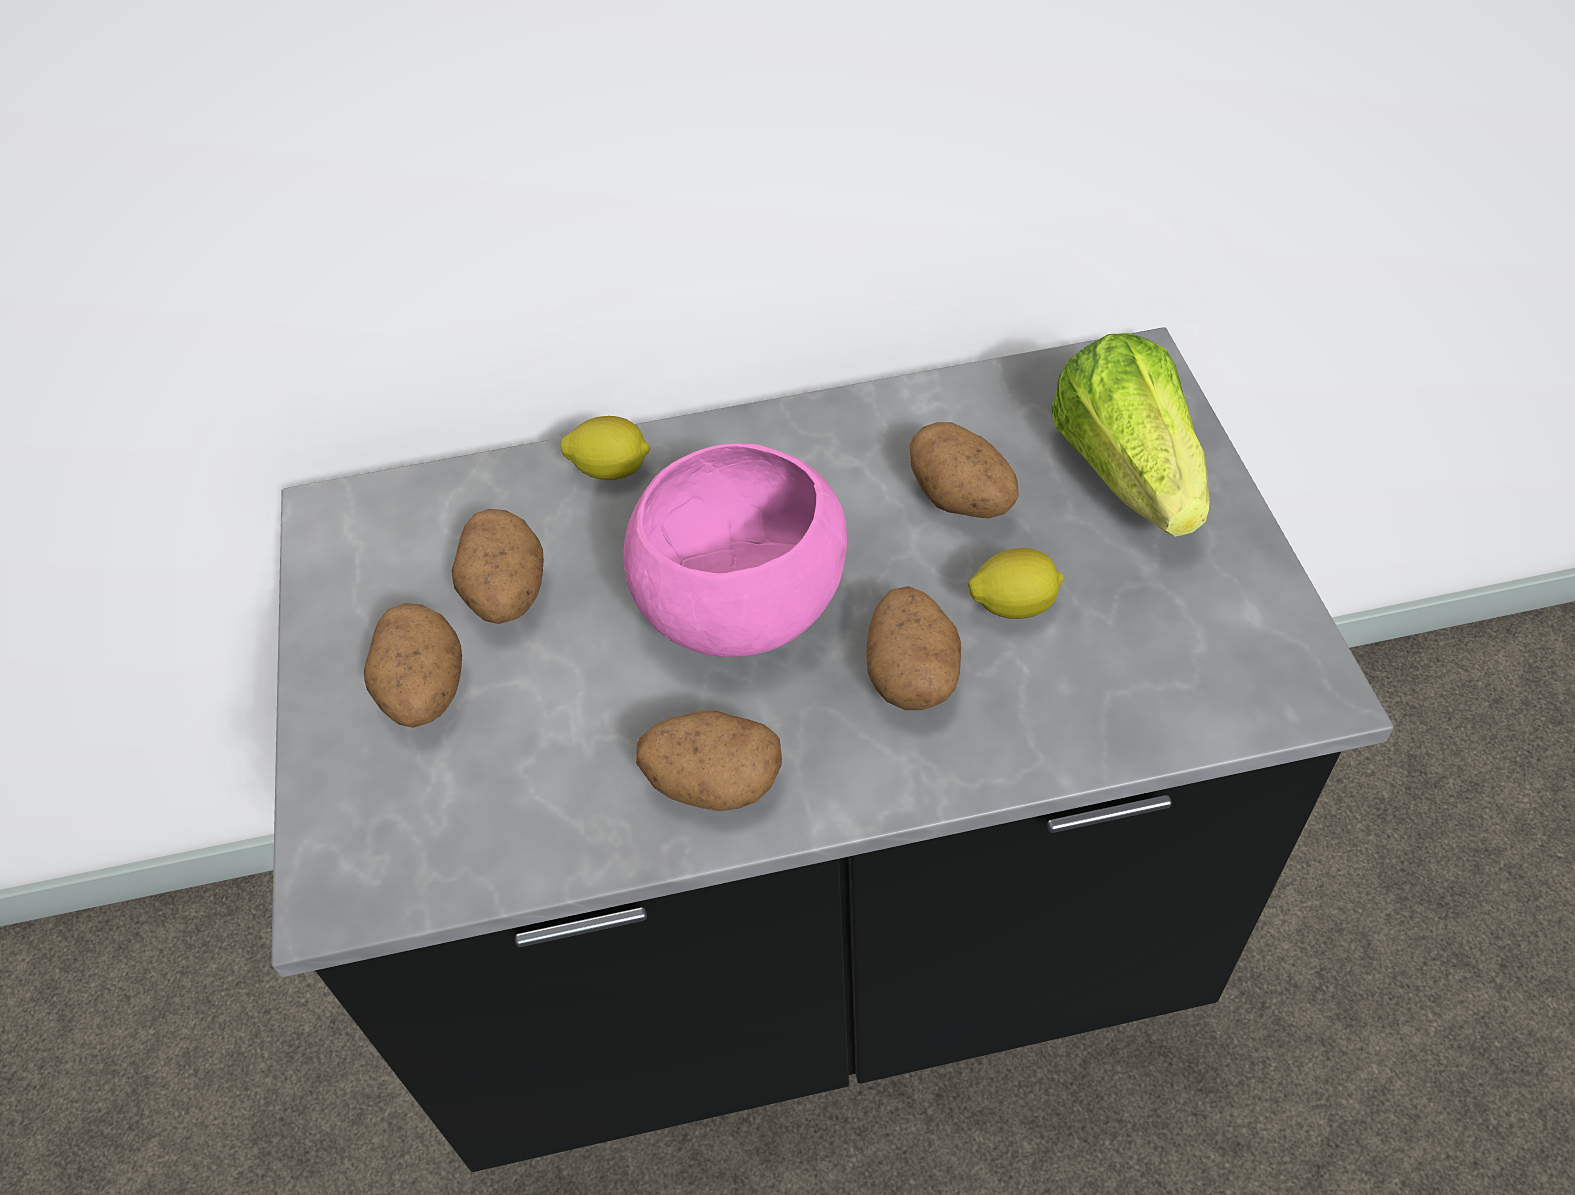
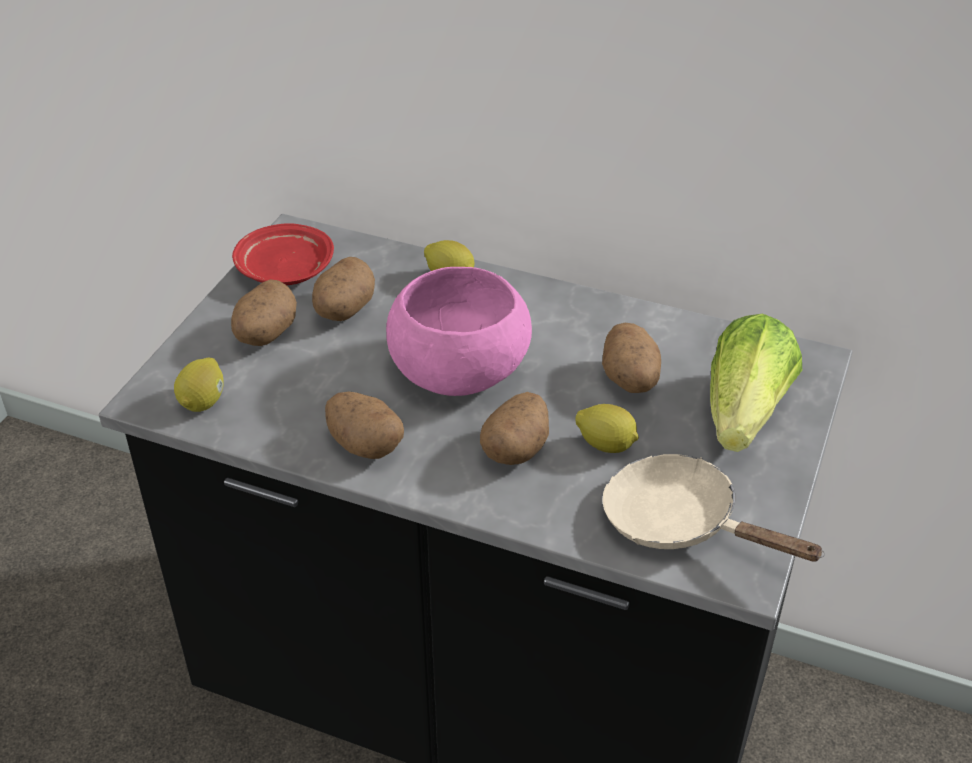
camera: 30 degrees right, 10 degrees down
none -> lemon [174,358,224,412]
none -> red plate [232,223,334,285]
none -> beige frying pan [602,454,825,562]

